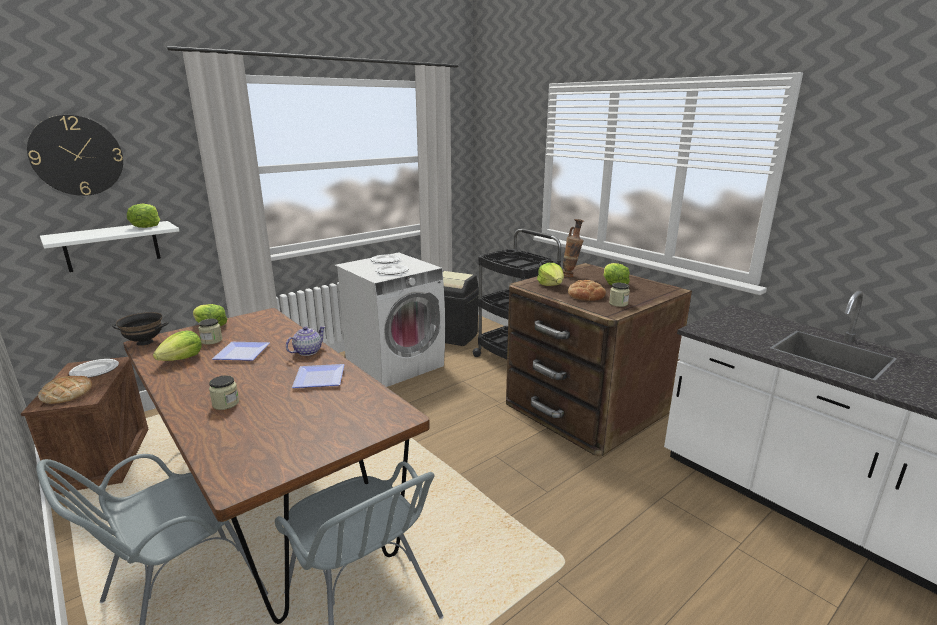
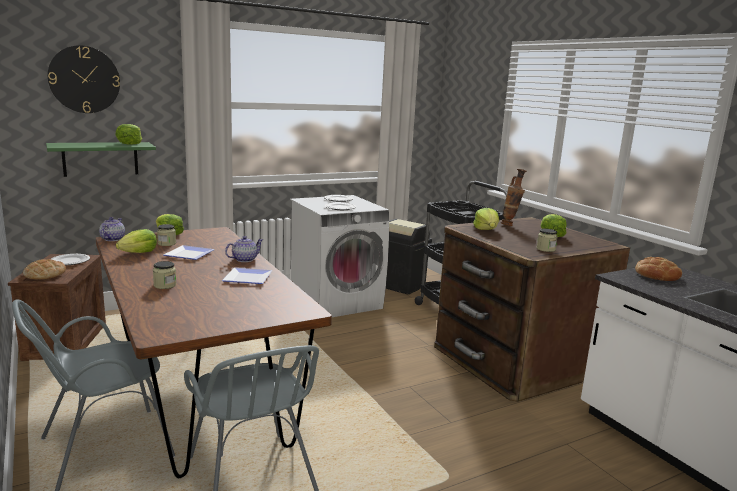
camera: 10 degrees right, 5 degrees down
white shelf [40,221,179,272] -> green shelf [46,142,156,177]
black bowl [112,312,169,346] -> teapot [99,217,125,241]
bread [568,280,606,301] -> bread moved to [635,257,682,281]

